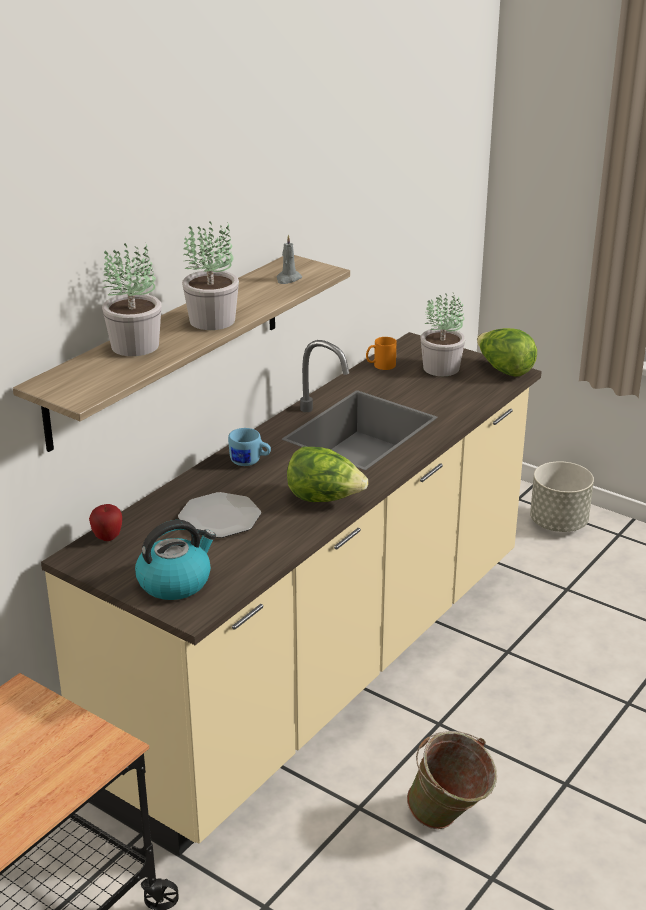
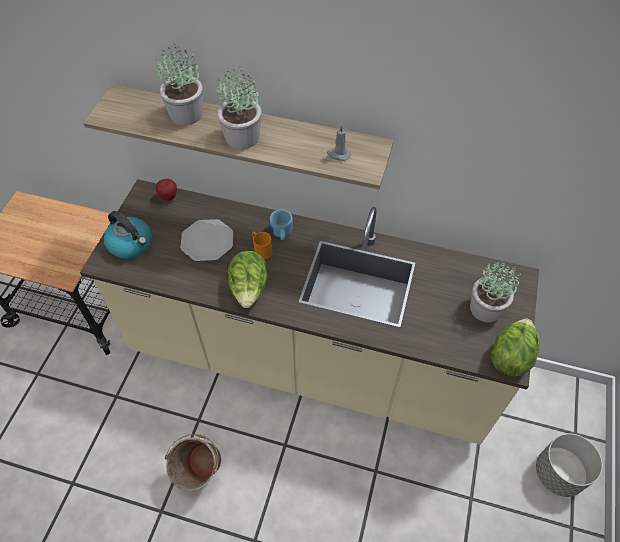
camera: 70 degrees right, 25 degrees up
orange mug [366,337,397,370] -> orange mug moved to [252,232,272,259]

